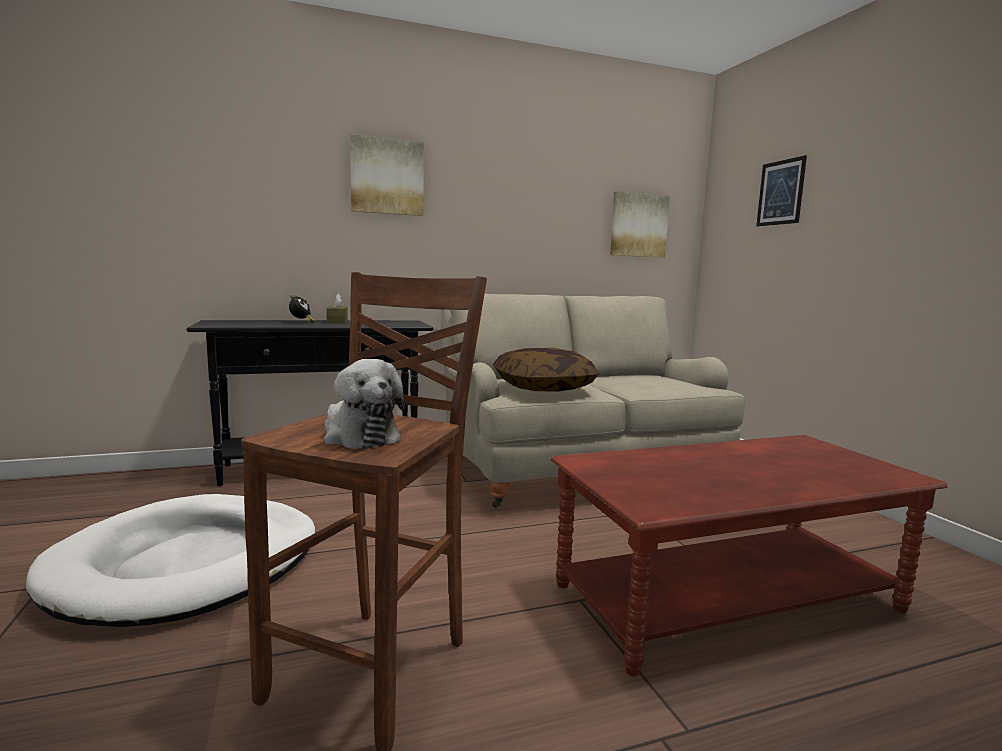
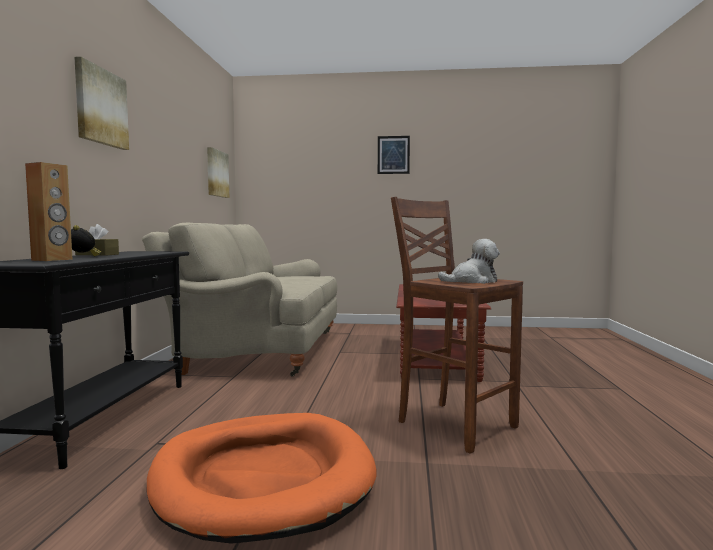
camera: 65 degrees left, 5 degrees down
white dog bed [26,494,316,627] -> orange dog bed [147,413,376,544]
pillow [493,348,599,392] -> none
picture [756,155,807,226] -> picture moved to [378,136,410,174]
none -> brown speaker [25,162,73,261]

